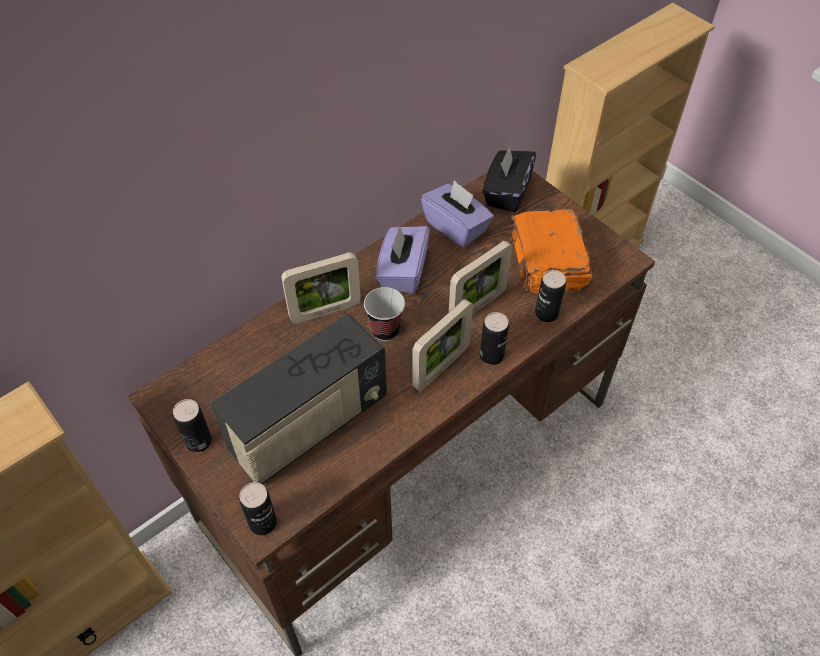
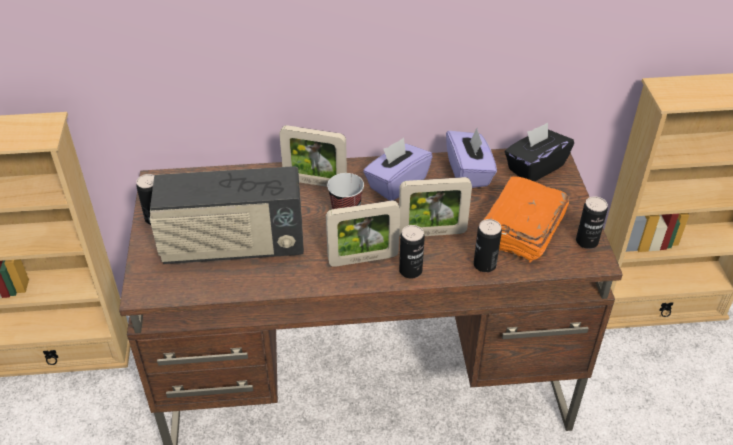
camera: 35 degrees right, 10 degrees down
can [239,482,277,535] -> can moved to [576,196,608,249]

